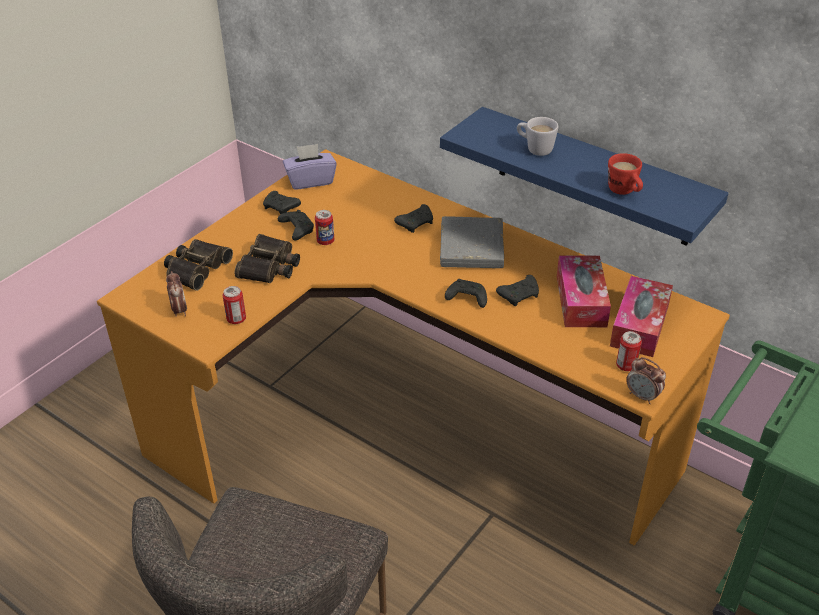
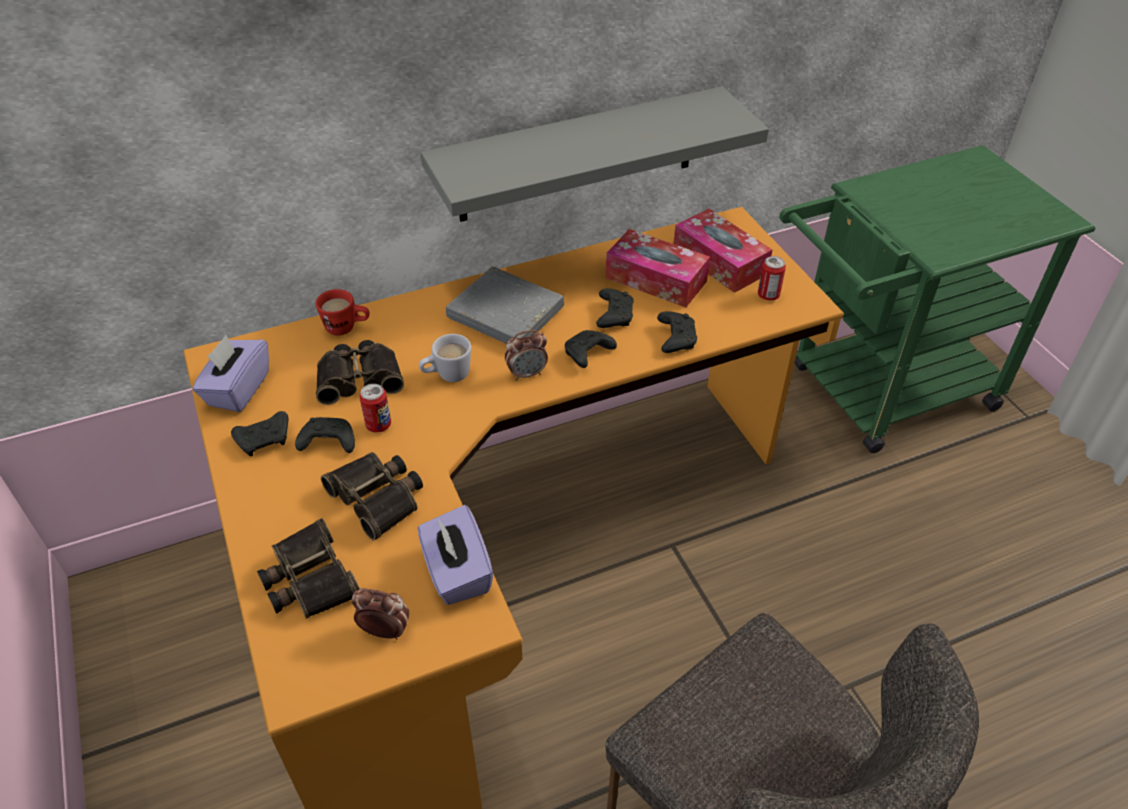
camera: 60 degrees left, 5 degrees up
can [222,286,246,324] -> purple tissue box [418,505,493,605]
black game controller [394,204,433,233] -> black game controller moved to [657,311,697,353]
blue shelf [440,107,728,246] -> grey shelf [420,86,769,222]
white mug [517,117,558,156] -> white mug moved to [419,334,471,382]
red mug [608,153,643,195] -> red mug moved to [316,289,370,336]
alarm clock [626,357,666,404] -> alarm clock moved to [505,330,548,381]
none -> binoculars [316,340,404,405]

